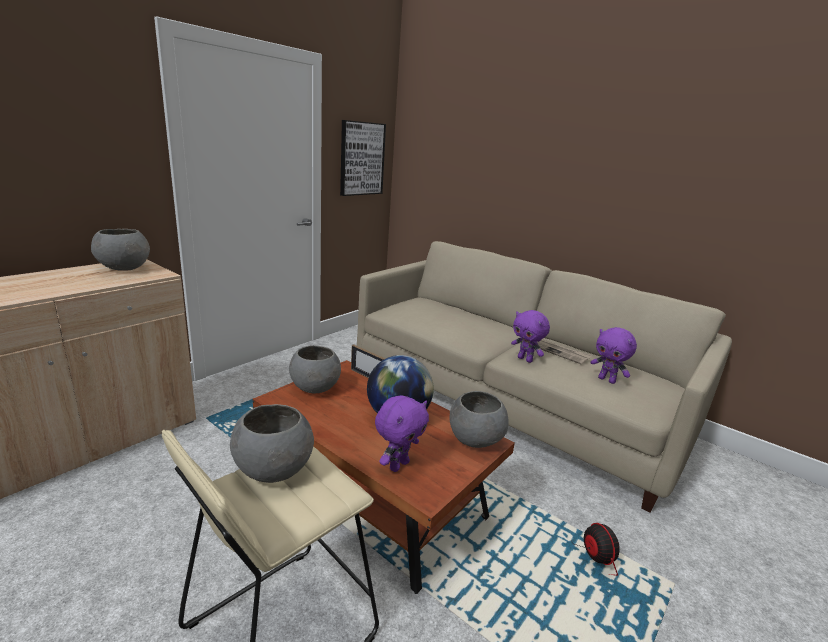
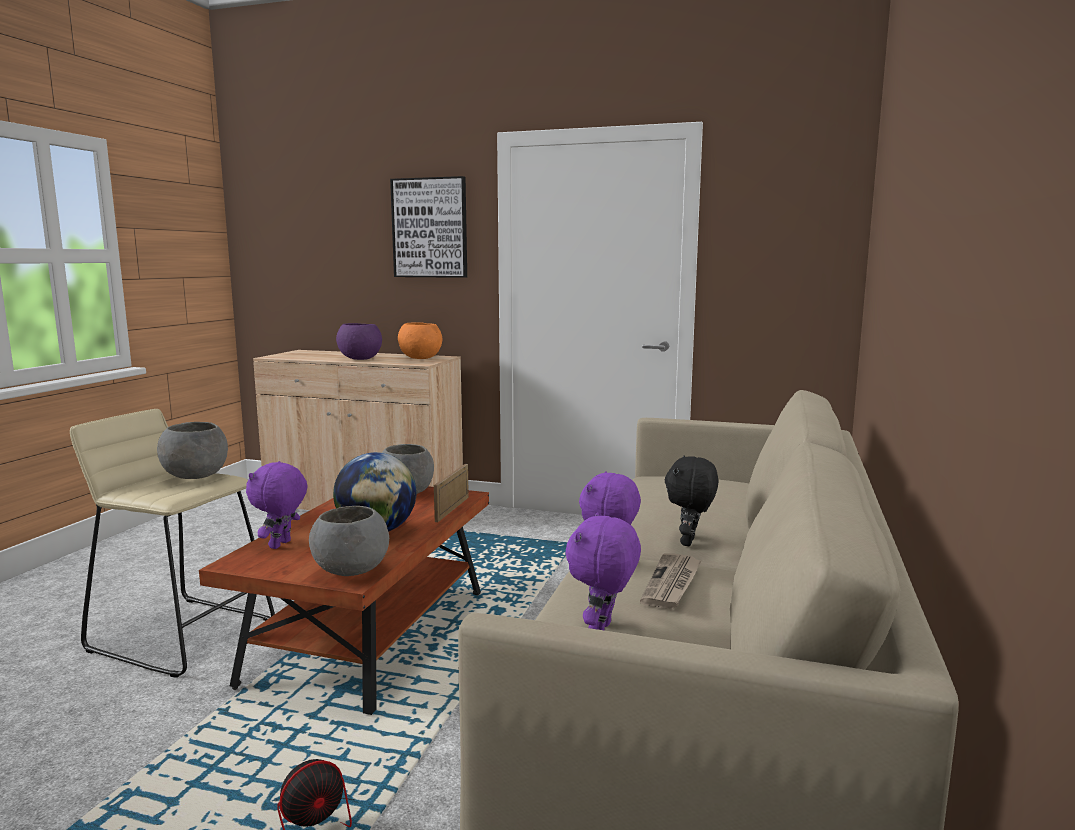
camera: 70 degrees right, 10 degrees down
grey bowl [91,229,150,271] -> orange bowl [398,322,442,359]
picture [340,120,386,196] -> picture moved to [390,176,467,278]
purple plush toy [375,396,429,472] -> purple plush toy turned 90 degrees clockwise [246,461,308,549]
none -> purple bowl [336,323,382,360]
none -> black plush toy [665,456,719,546]

